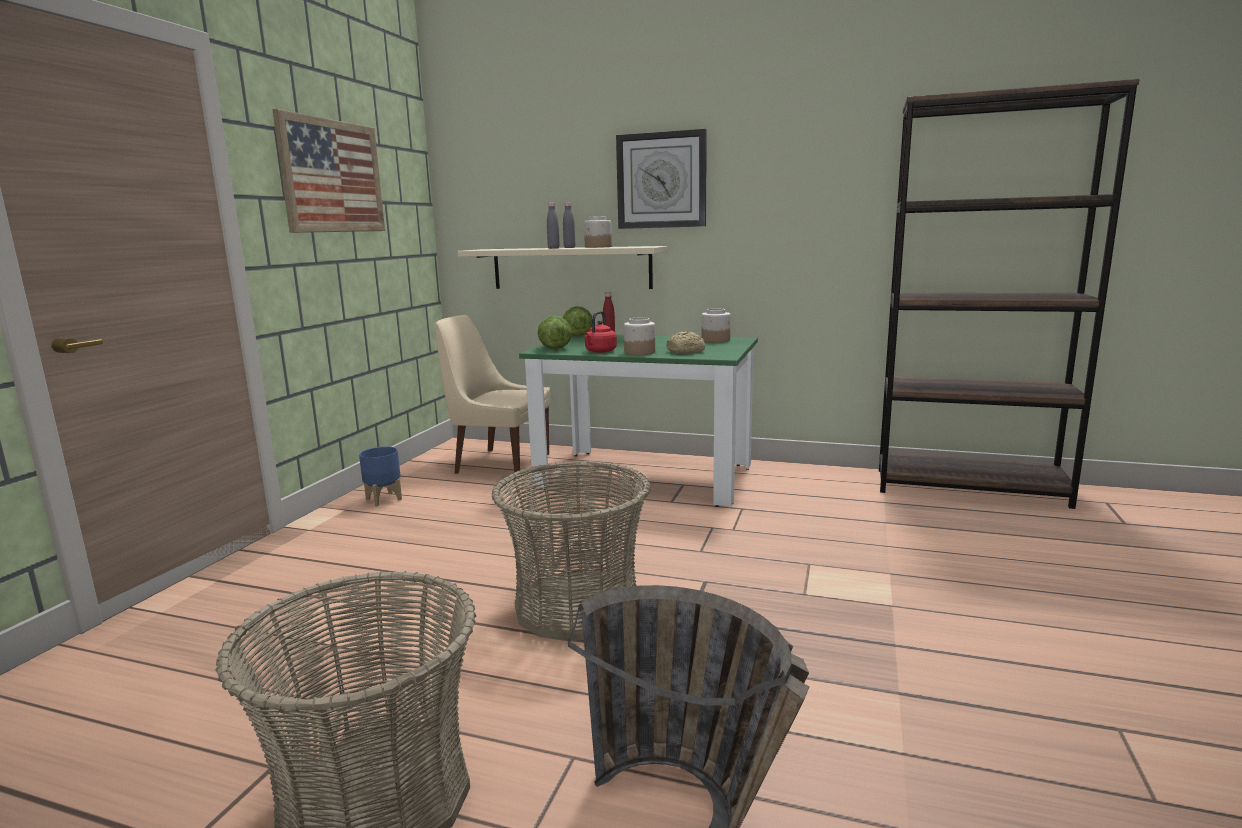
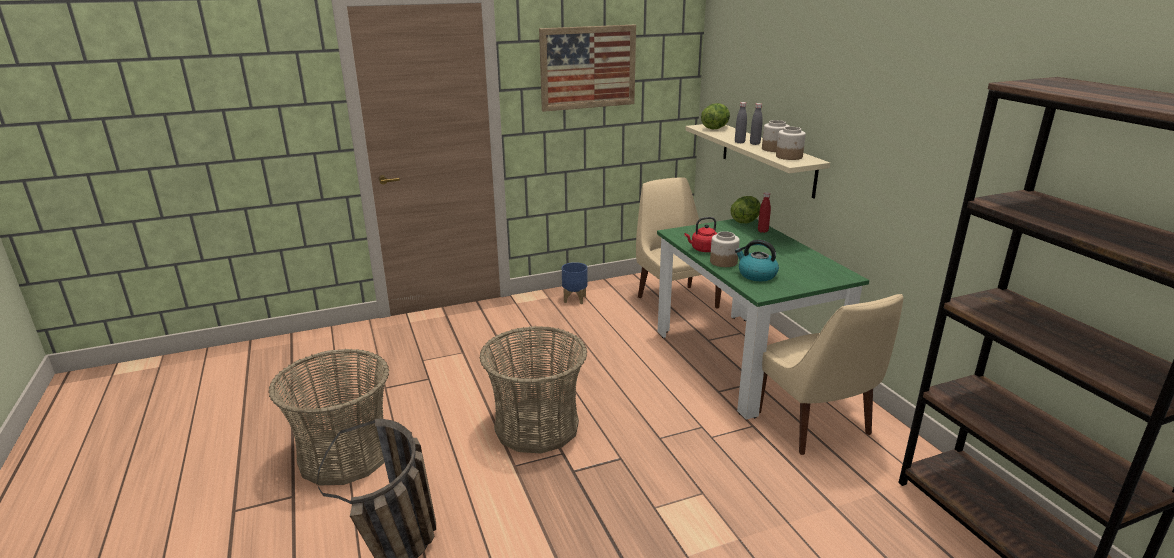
camera: 50 degrees right, 10 degrees up
lettuce [538,316,572,349] -> lettuce moved to [701,103,730,129]
wall clock [616,129,707,229] -> none
bread [667,331,705,354] -> kettle [735,240,779,281]
jar [701,308,730,343] -> jar moved to [776,127,806,160]
none -> beige chair [759,294,904,455]

